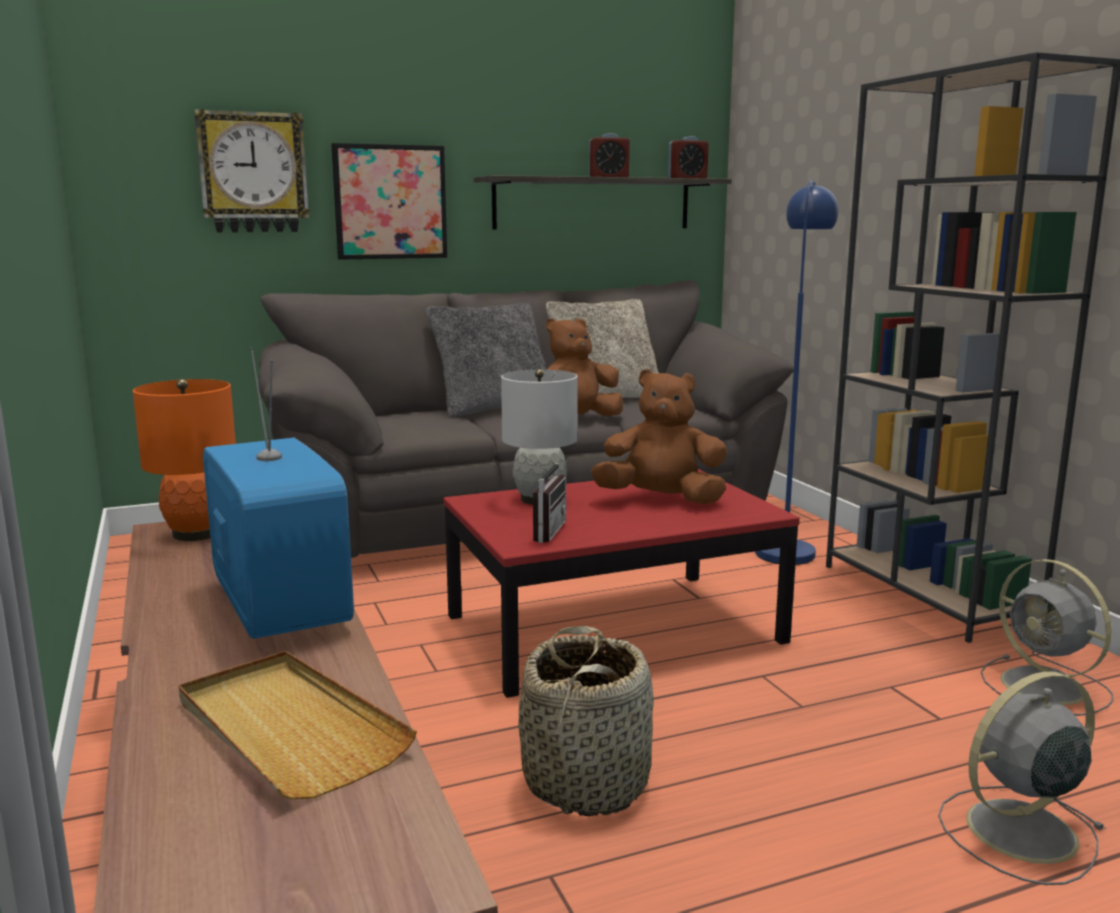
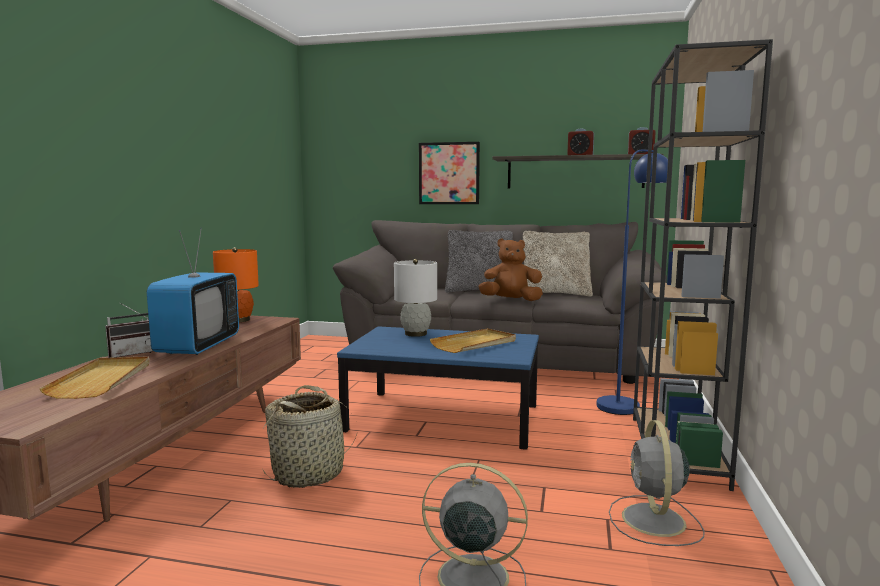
camera: 35 degrees right, 5 degrees down
wall clock [194,109,309,233] -> none
red coffee table [444,469,800,698] -> blue coffee table [337,326,539,450]
radio [521,454,566,543] -> radio moved to [105,302,154,358]
brown plush toy [591,369,727,504] -> beige tray [430,328,516,353]

